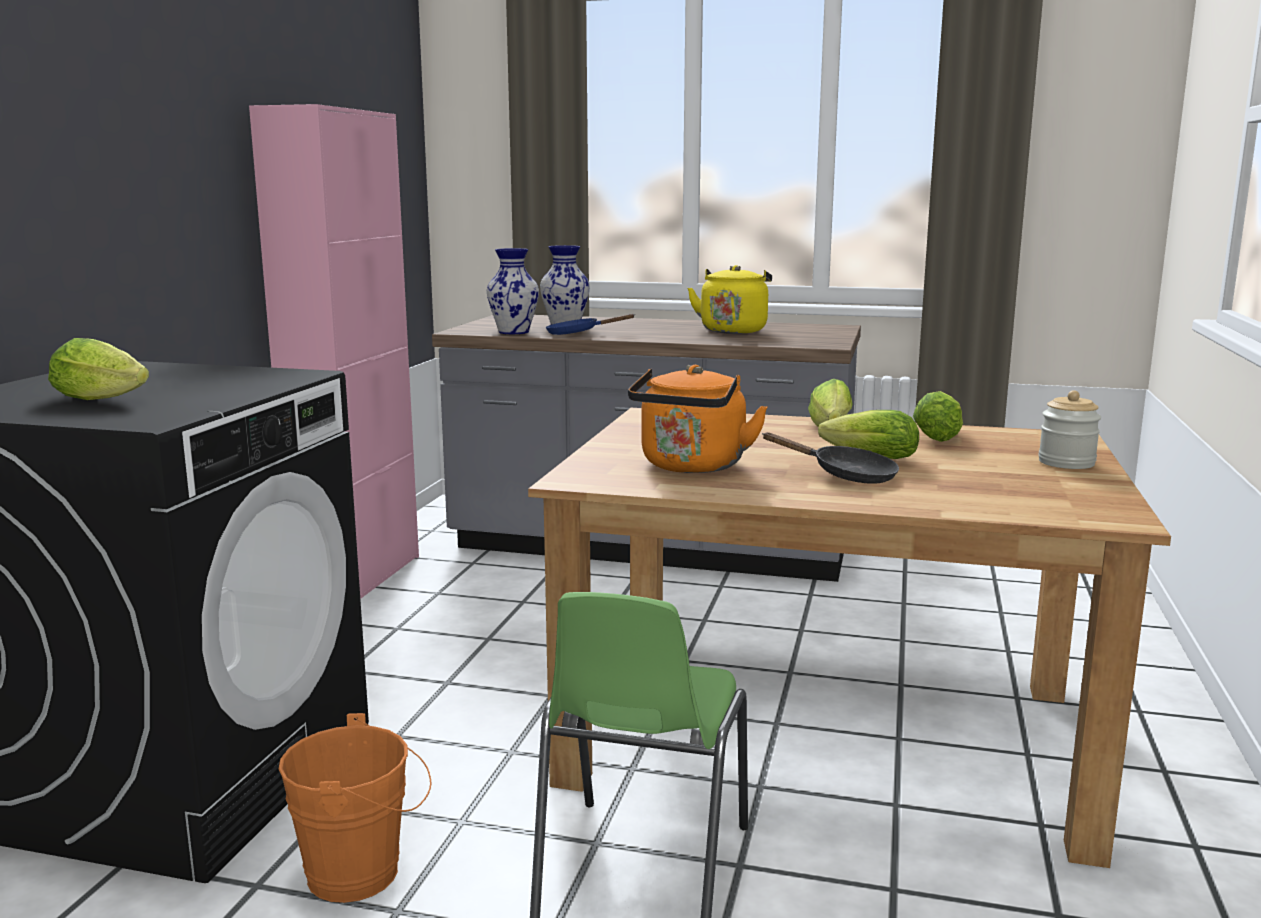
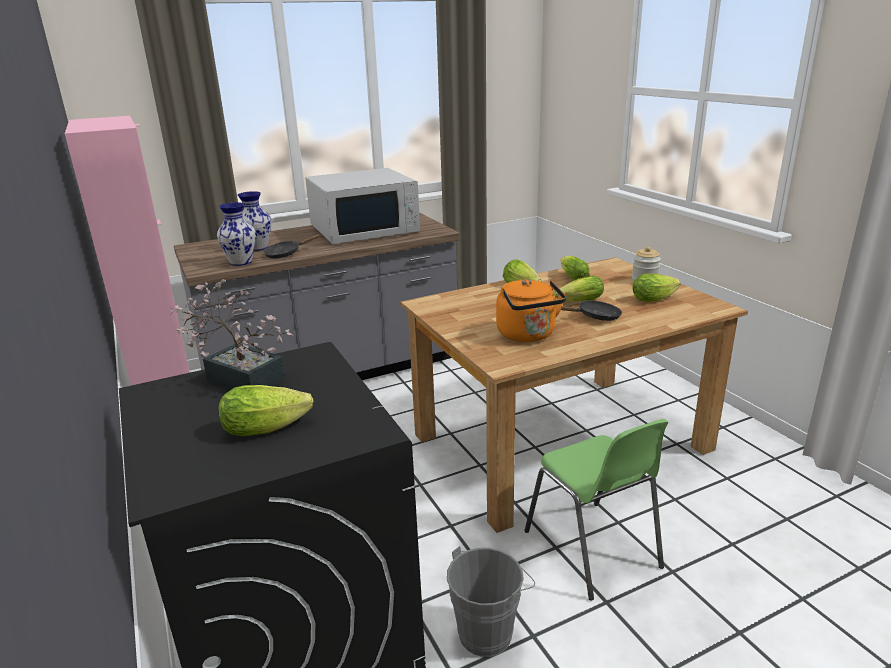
camera: 40 degrees left, 10 degrees up
orange bucket [279,713,431,903] -> grey bucket [447,546,535,657]
blue frying pan [546,314,635,335] -> black frying pan [264,234,322,259]
yellow kettle [688,265,772,334] -> white microwave [305,168,420,244]
none -> potted plant [169,279,293,390]
none -> lettuce [633,274,681,302]

